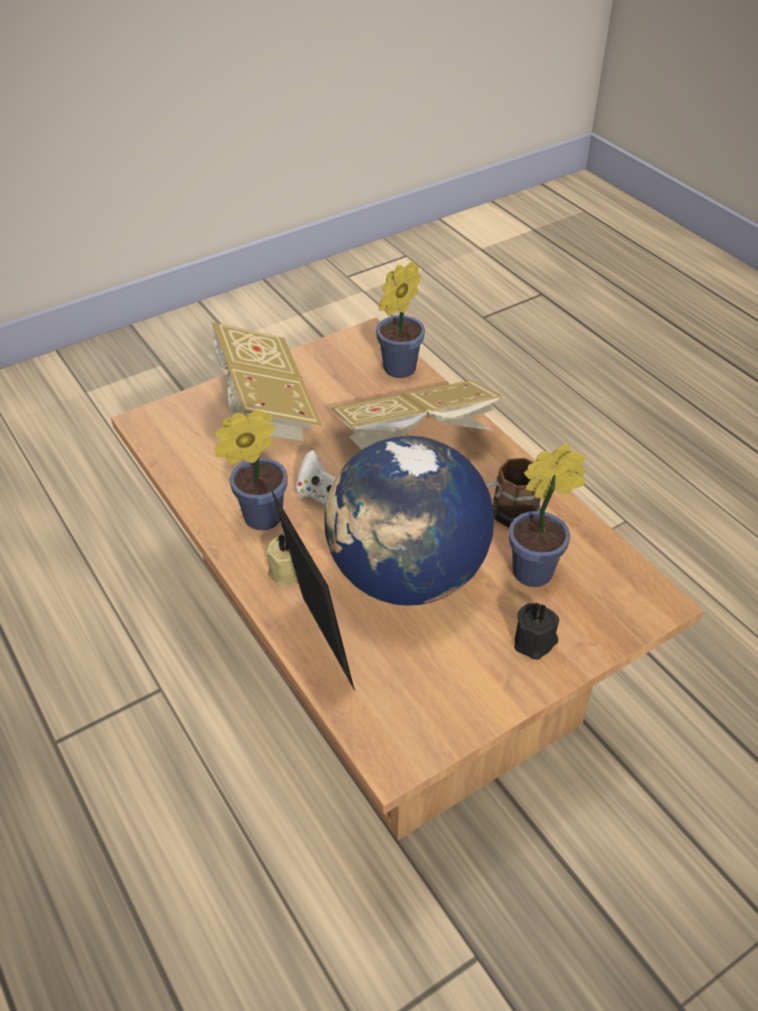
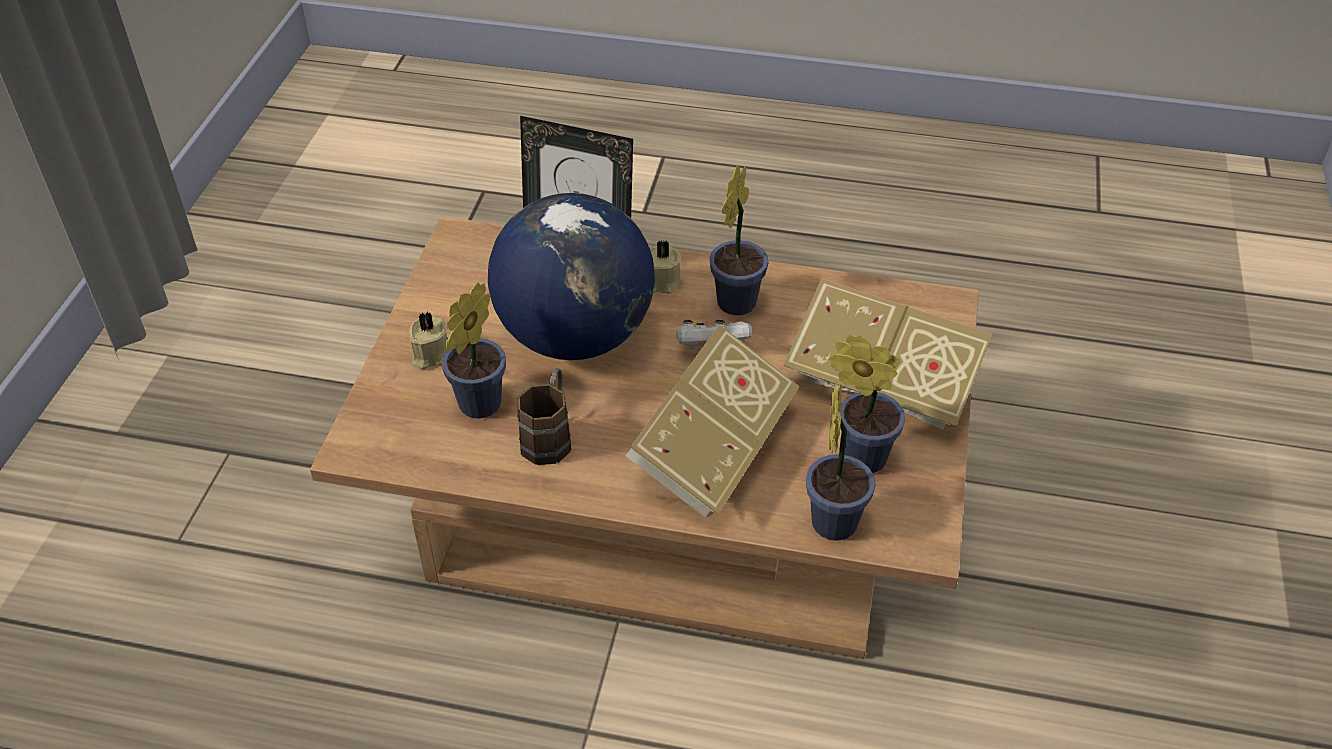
camera: 135 degrees right, 0 degrees up
black candle [514,602,559,660] -> beige candle [409,312,447,369]
none -> potted plant [829,335,905,473]

